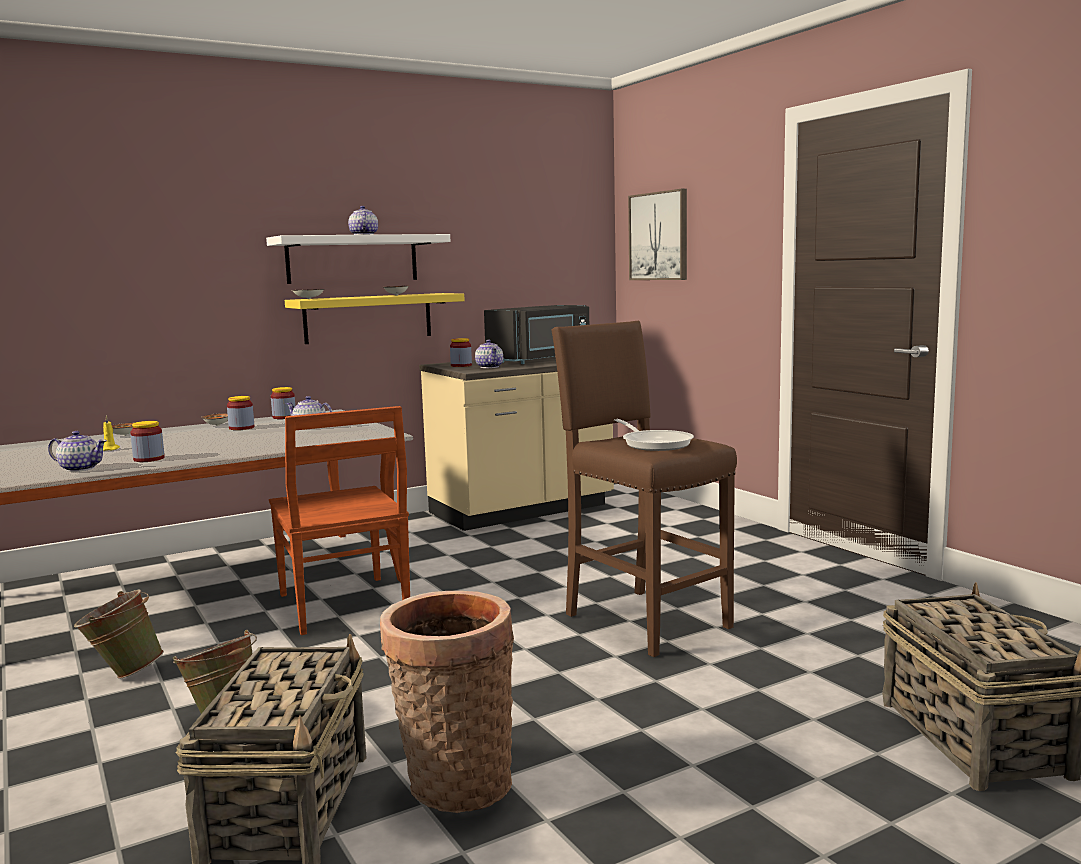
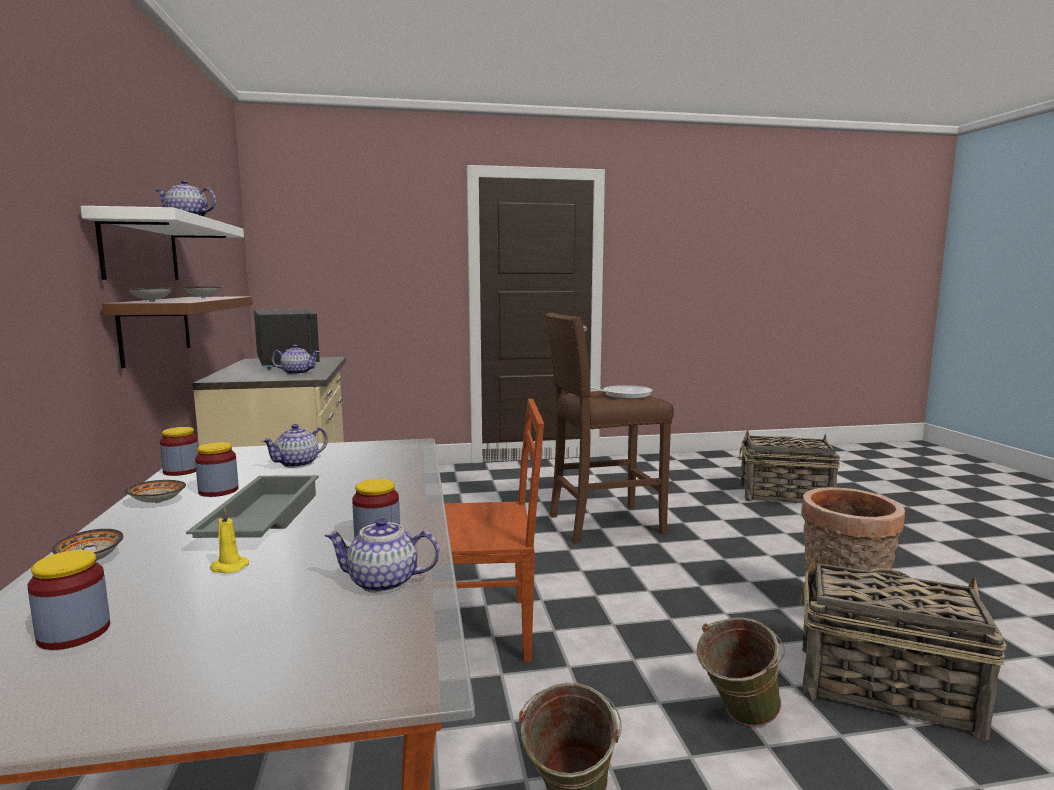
camera: 70 degrees left, 0 degrees up
teapot [48,431,107,472] -> teapot turned 120 degrees counterclockwise [324,518,440,593]
yellow shelf [285,293,465,344] -> brown shelf [102,297,253,368]
jar [450,338,472,367] -> jar moved to [27,550,110,650]
picture [628,189,687,280] -> none
none -> grey tray [186,475,319,538]

